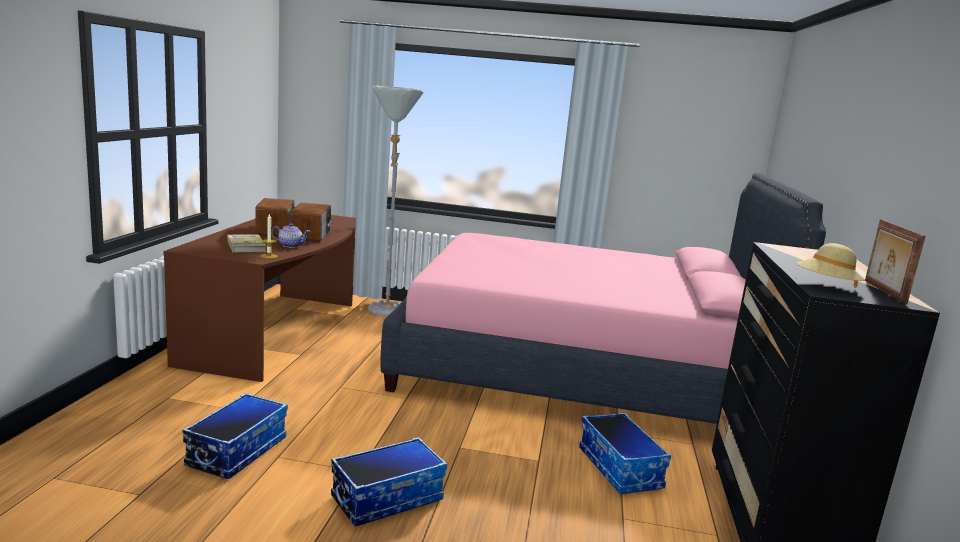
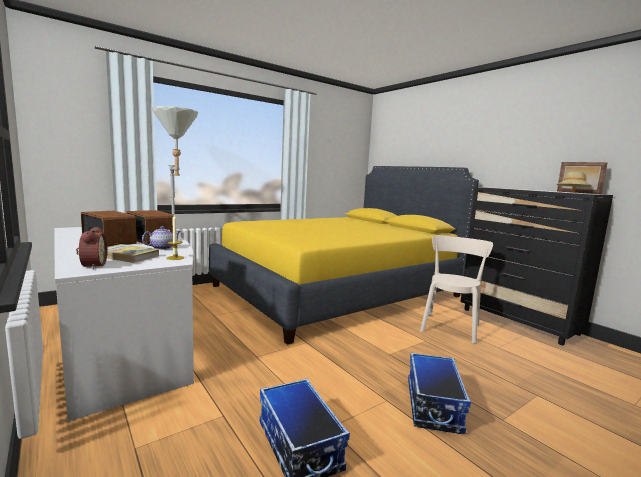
camera: 45 degrees left, 5 degrees down
brown desk [163,215,356,382] -> white desk [54,227,194,421]
pink bed [380,173,826,424] -> yellow bed [209,166,479,345]
storage box [579,413,671,494] -> beige chair [420,235,493,344]
none -> alarm clock [76,227,108,270]

